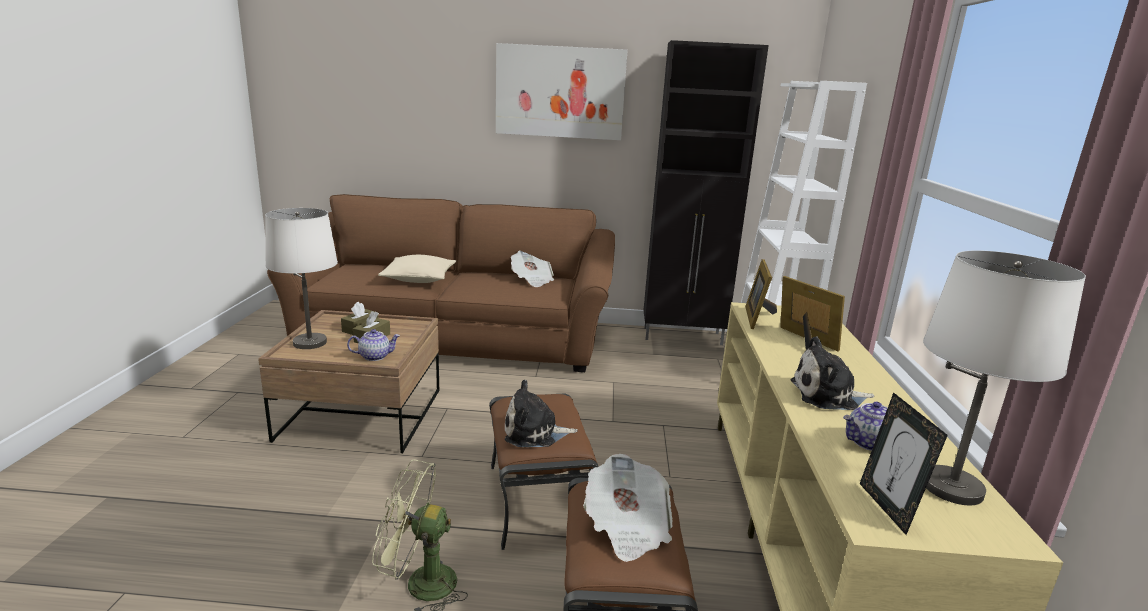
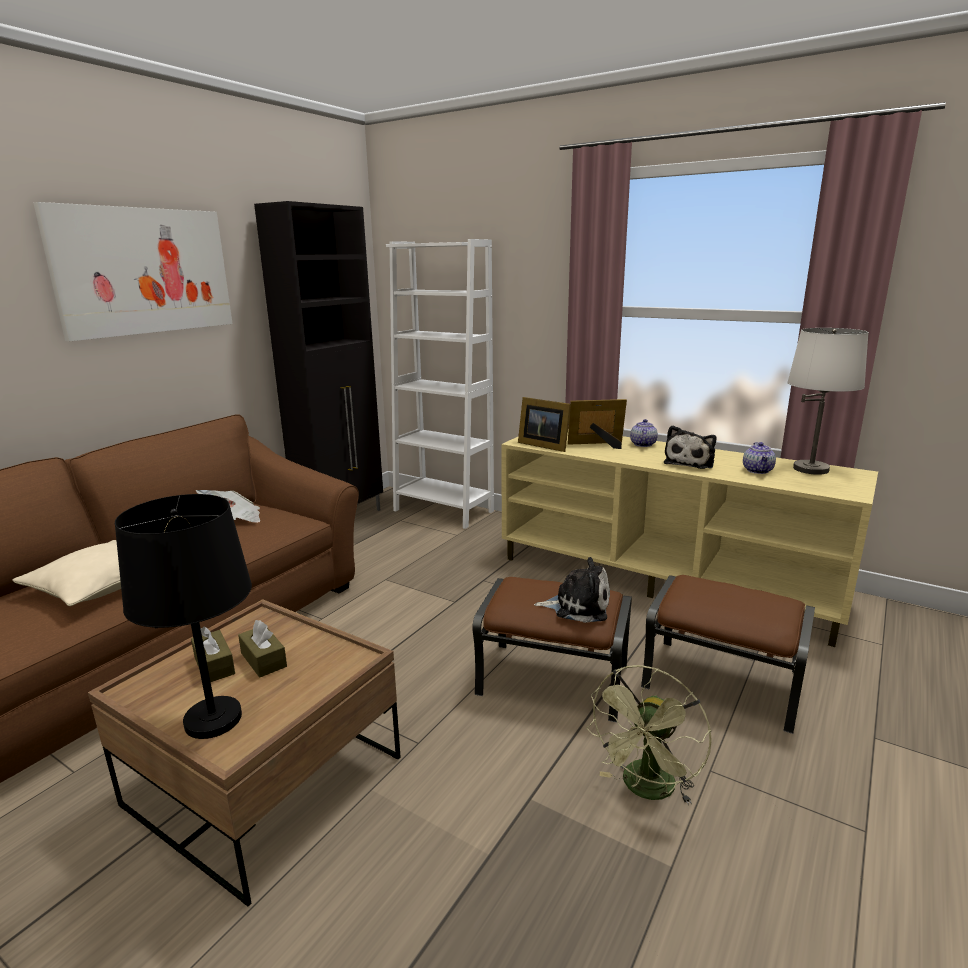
camera: 60 degrees left, 0 degrees up
white table lamp [265,208,338,349] -> black table lamp [115,494,252,739]
teapot [347,329,400,361] -> teapot moved to [630,419,658,447]
plush toy [505,380,578,447] -> plush toy turned 105 degrees counterclockwise [534,557,610,623]
newspaper [583,454,673,562] -> none
picture frame [860,393,948,535] -> none

